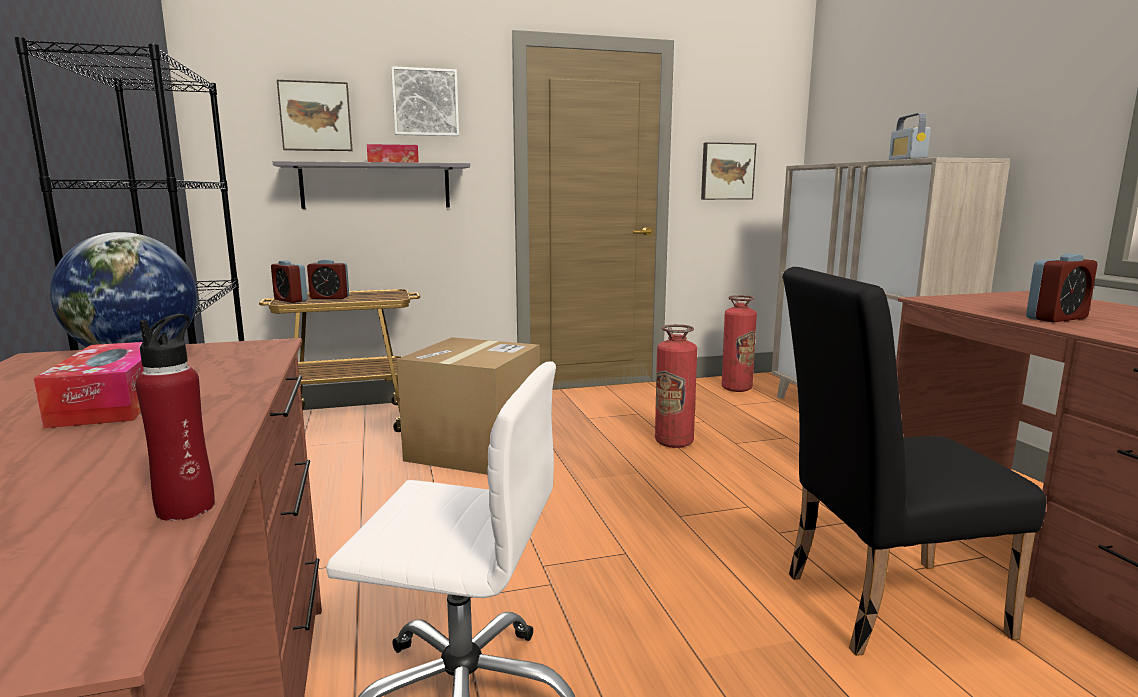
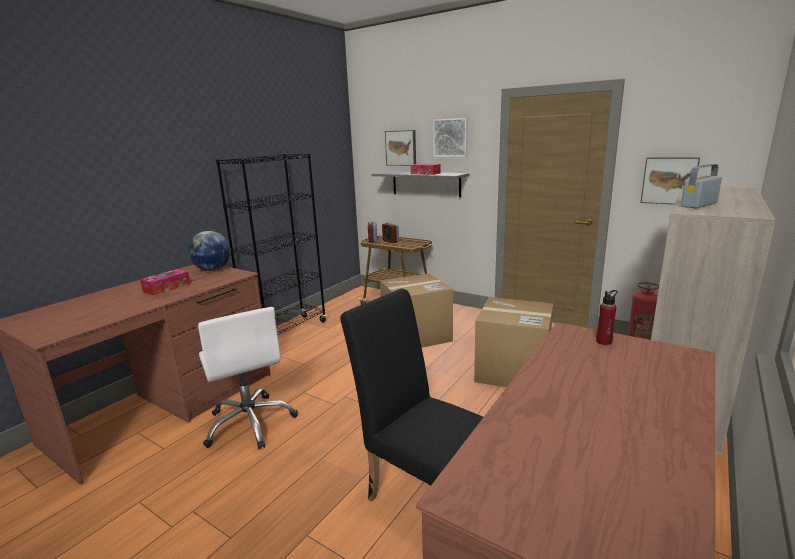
camera: 50 degrees right, 5 degrees up
red bottle [135,314,215,521] -> red bottle moved to [596,290,618,345]
fire extinguisher [655,324,697,448] -> cardboard box [474,297,553,387]
alarm clock [1026,253,1098,323] -> none

